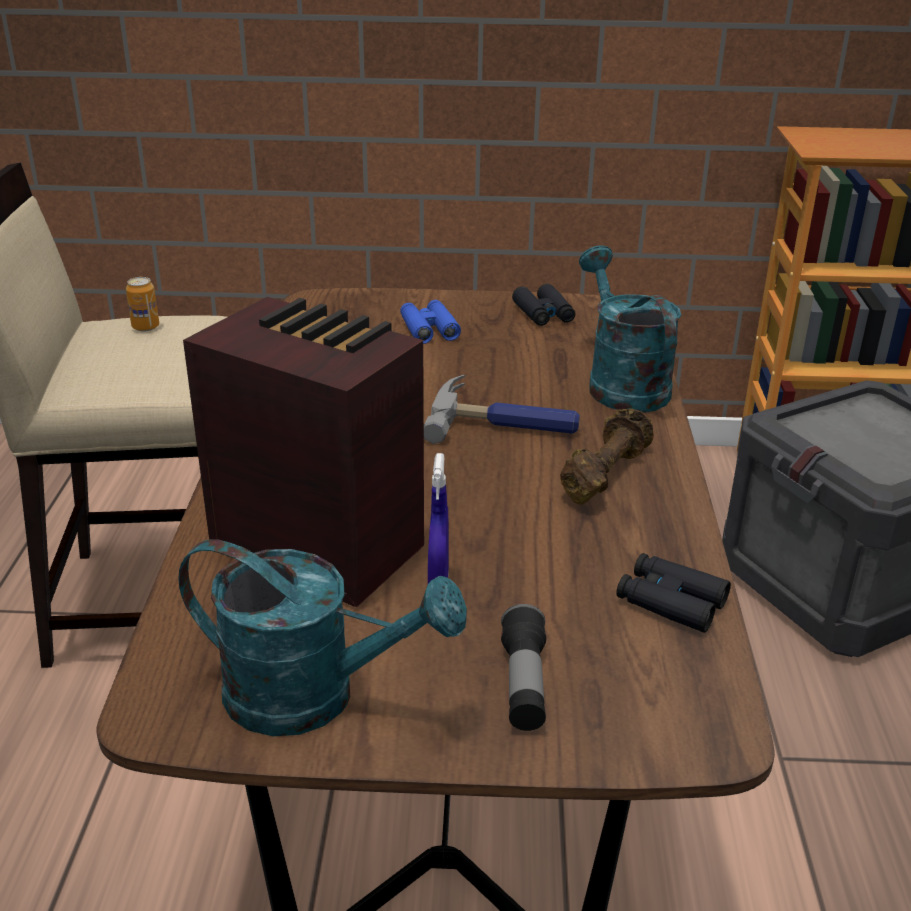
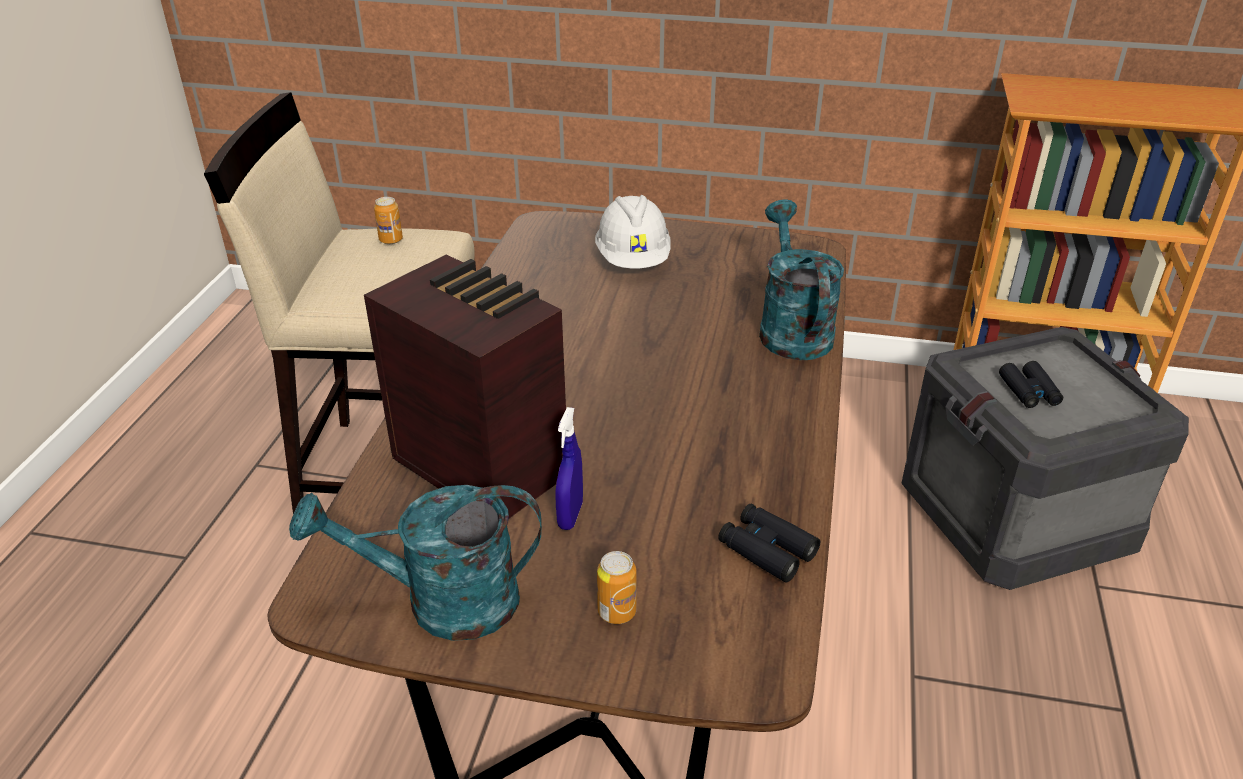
camera: 10 degrees right, 5 degrees up
turquoise watering can [178,539,467,736] -> turquoise watering can turned 150 degrees clockwise [289,485,542,641]
blue binoculars [400,300,461,344] -> white hard hat [595,195,671,268]
hammer [424,375,580,444] -> none
flashlight [501,604,546,731] -> can [597,551,637,624]
black binoculars [512,284,575,326] -> black binoculars moved to [999,361,1063,408]
brown dumbbell [560,408,654,505] -> none

